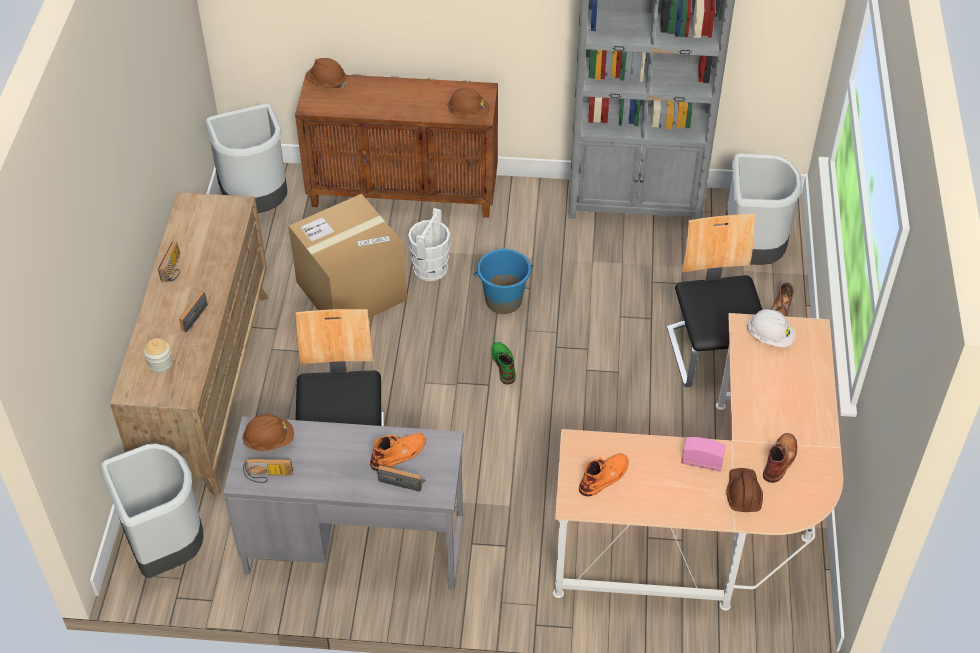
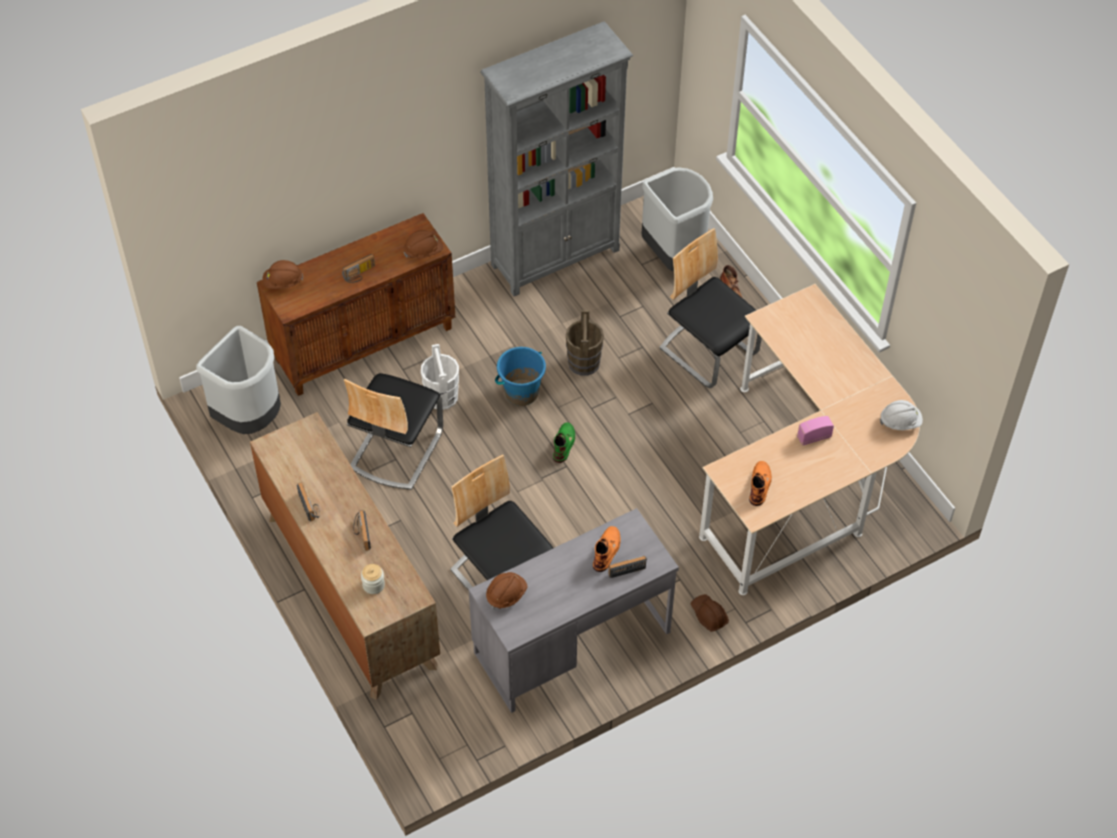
camera: 35 degrees left, 5 degrees up
grey trash can [101,443,204,578] -> none
radio [243,458,293,483] -> radio moved to [342,254,375,283]
cardboard box [289,194,407,320] -> chair [344,373,443,490]
green boot [491,342,516,385] -> green boot turned 60 degrees clockwise [553,423,575,463]
brown hard hat [726,468,763,512] -> brown hard hat moved to [691,594,729,631]
white hard hat [747,309,796,348] -> white hard hat moved to [880,400,923,430]
brown boot [763,433,797,483] -> none
none -> brown bucket [566,310,604,376]

